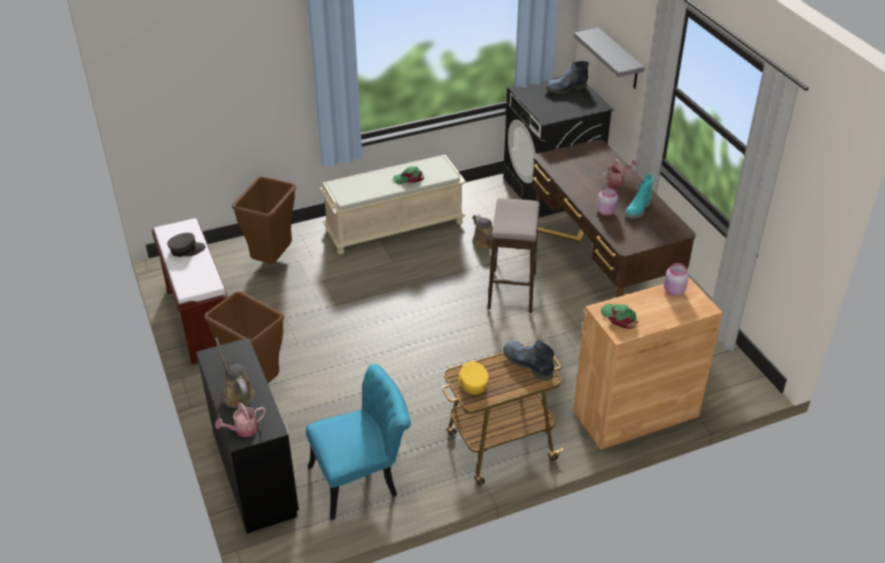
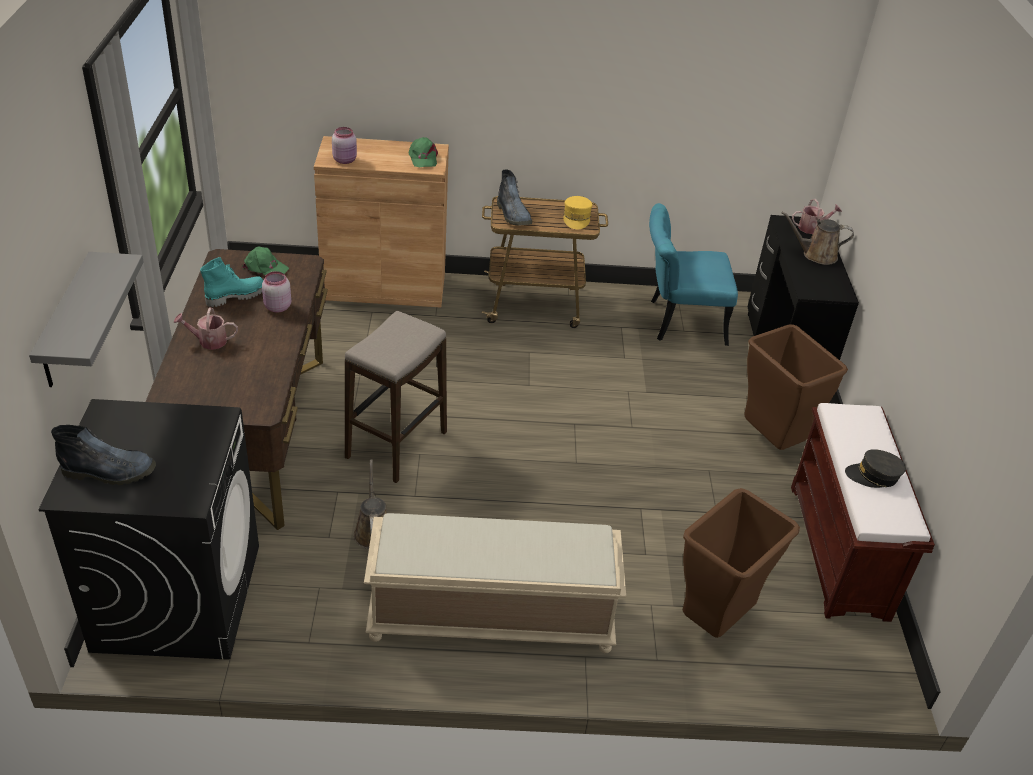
camera: 160 degrees left, 0 degrees up
brown watering can [215,338,255,408] -> brown watering can turned 105 degrees clockwise [782,211,854,265]
green cap [393,166,424,184] -> green cap moved to [242,246,289,275]

